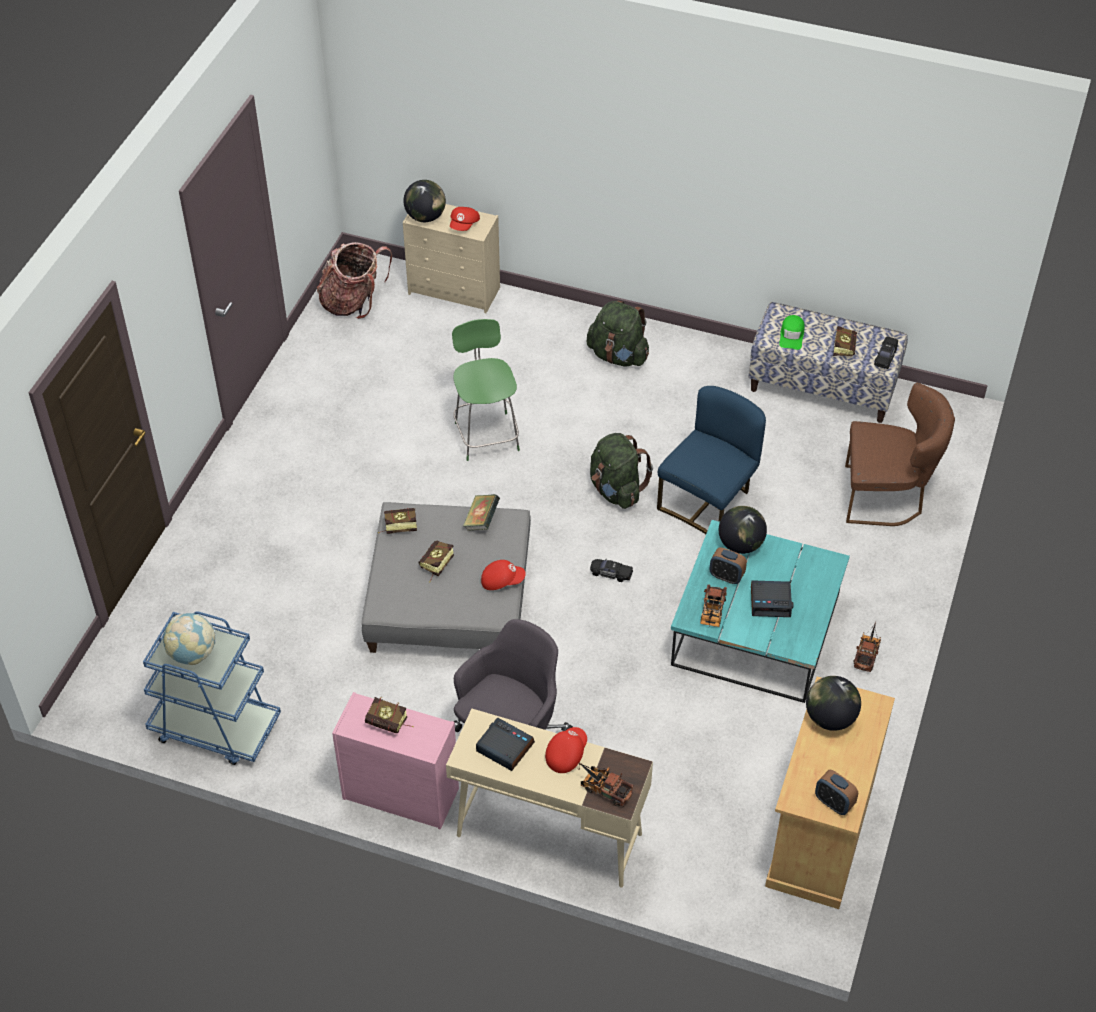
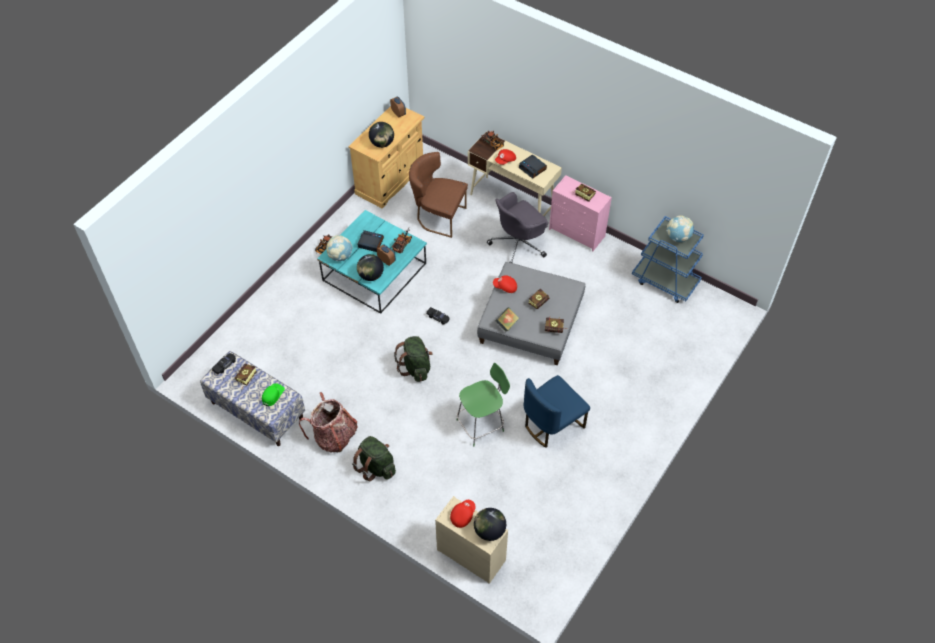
camera: 165 degrees left, 5 degrees up
backpack [317,242,392,319] -> backpack moved to [299,392,357,452]
green chair [452,319,520,461] -> green chair turned 120 degrees counterclockwise [457,363,510,446]
blue chair [657,386,766,534] -> blue chair moved to [524,375,590,448]
brown chair [845,383,955,526] -> brown chair moved to [409,152,468,238]
none -> globe [326,235,352,261]

